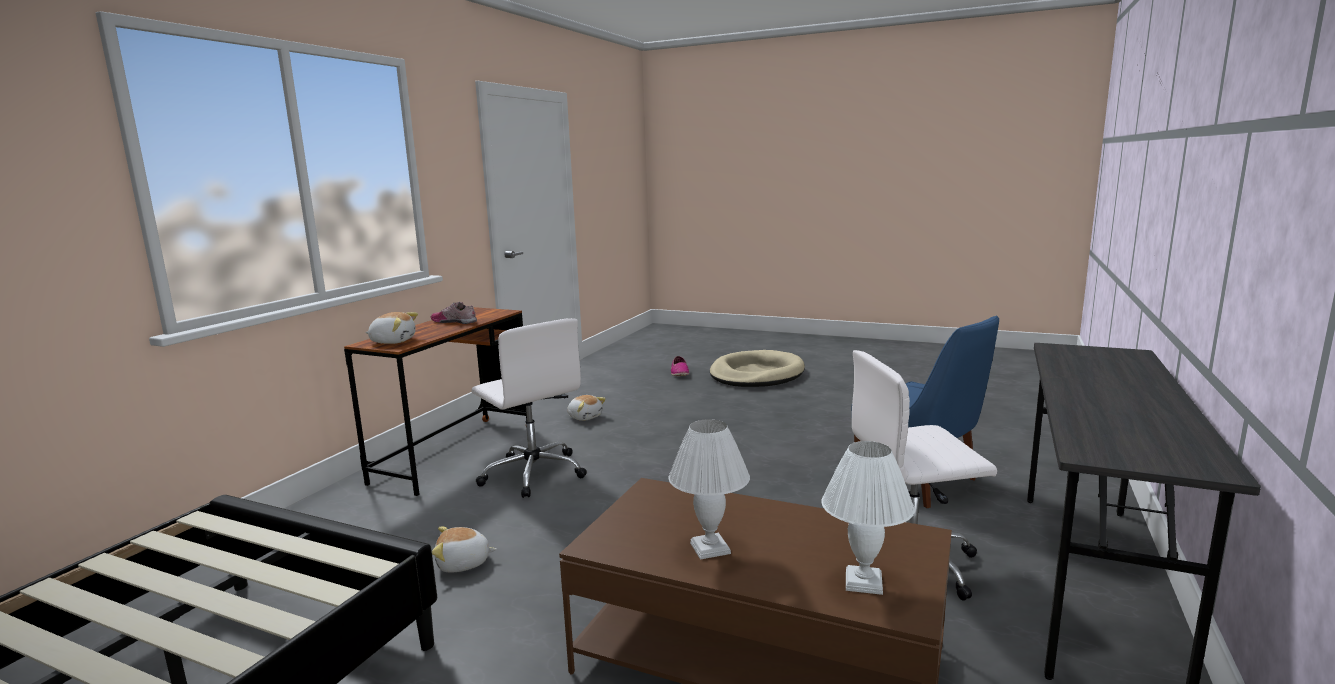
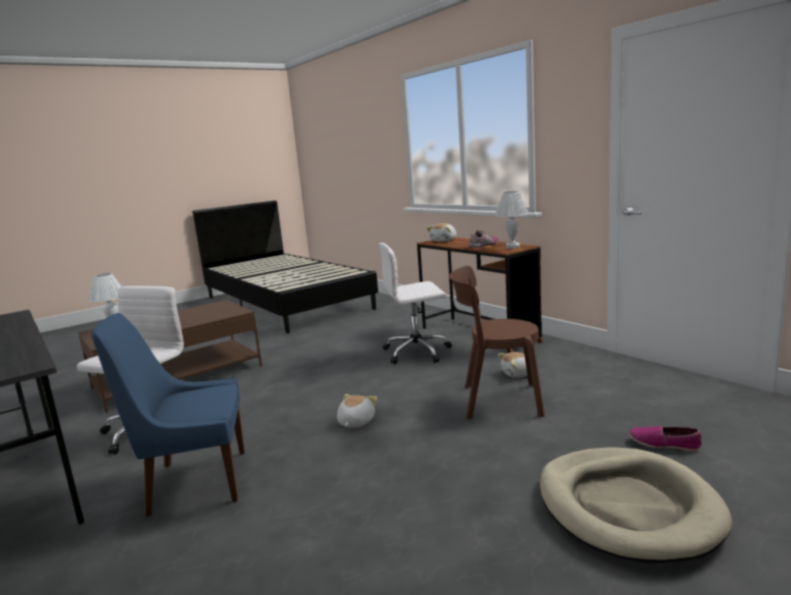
camera: 120 degrees right, 0 degrees up
plush toy [432,527,497,573] -> plush toy moved to [337,394,377,428]
white table lamp [668,419,750,560] -> white table lamp moved to [495,191,529,248]
none -> brown chair [449,266,545,419]

